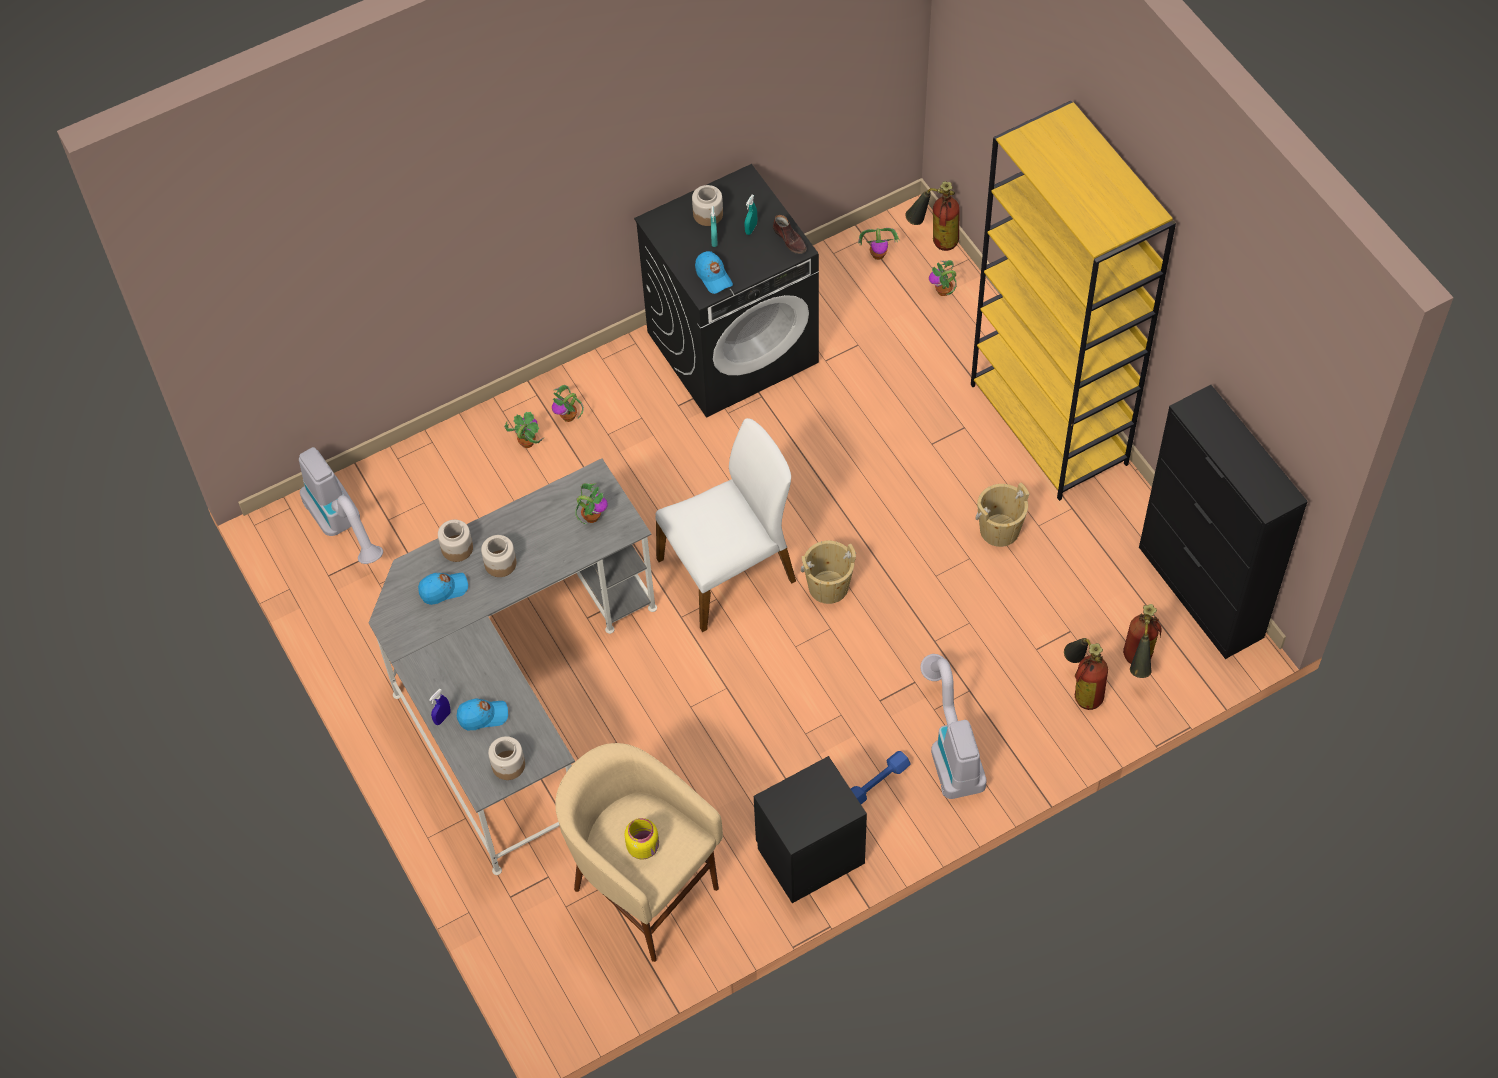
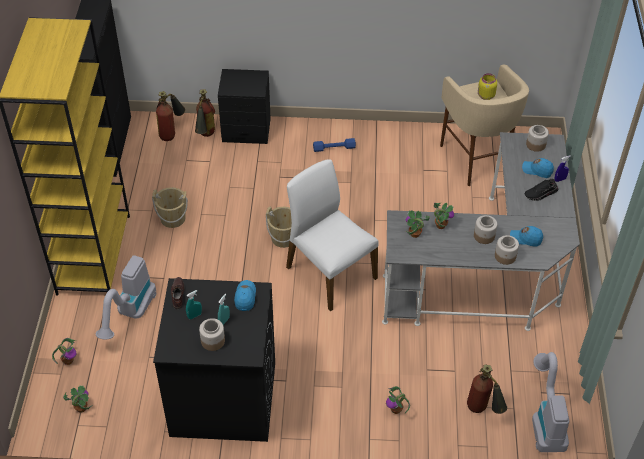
camera: 150 degrees left, 10 degrees down
potted plant [552,385,584,422] -> potted plant moved to [434,203,454,229]
white chair [655,418,796,632] -> white chair turned 45 degrees clockwise [286,159,378,312]
black nightstand [754,756,867,903] -> black nightstand moved to [218,69,271,144]
fire extinguisher [905,181,960,251] -> fire extinguisher moved to [467,364,507,414]
vacuum cleaner [921,654,987,799] -> vacuum cleaner moved to [96,255,156,340]
none -> black shoe [525,179,558,201]

